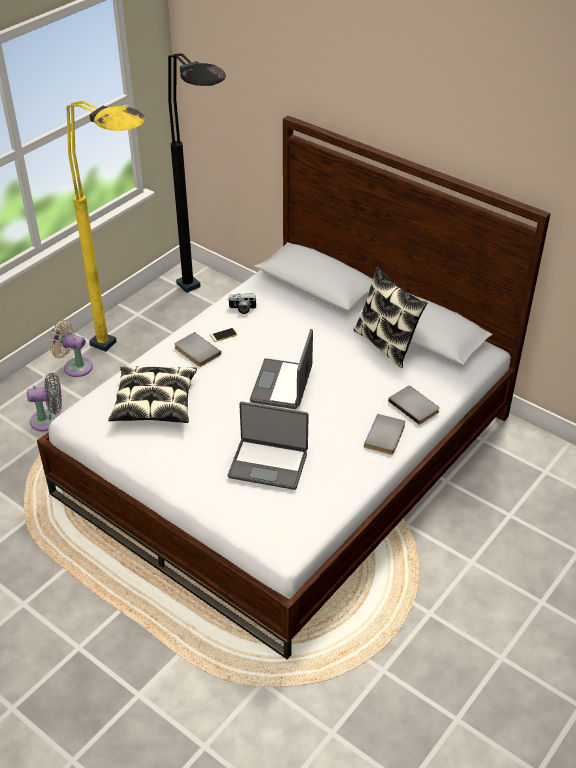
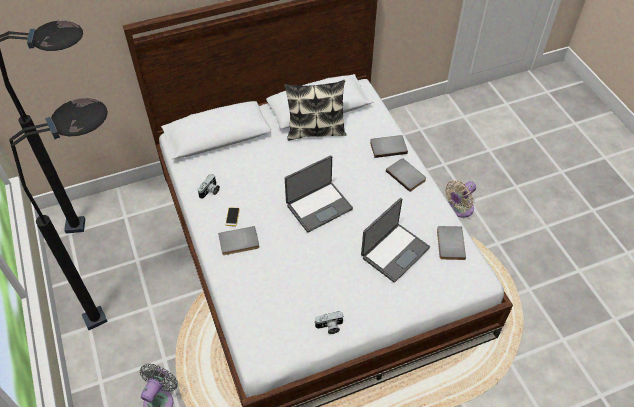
camera: 60 degrees left, 10 degrees up
beige fan [49,320,93,377] -> beige fan moved to [445,180,476,218]
yellow floor lamp [66,101,145,352] -> black floor lamp [9,98,108,330]
pillow [108,366,197,423] -> none
laptop [250,329,313,409] -> laptop turned 75 degrees counterclockwise [285,155,353,232]
none -> camera [315,311,344,334]
none -> grey book [437,226,466,260]

